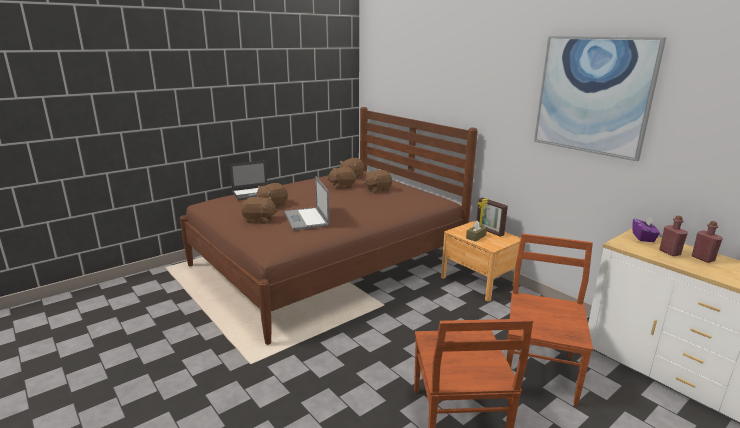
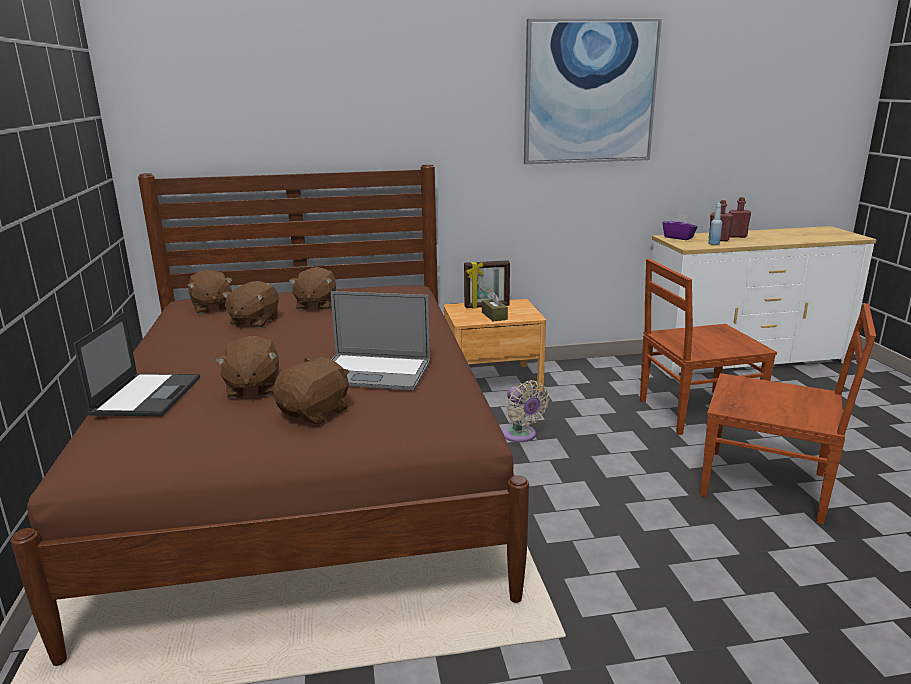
camera: 60 degrees left, 0 degrees up
brown chair [507,233,593,406] -> brown chair turned 60 degrees counterclockwise [640,259,777,435]
none -> beige fan [502,380,549,443]
none -> blue bottle [709,203,722,245]

